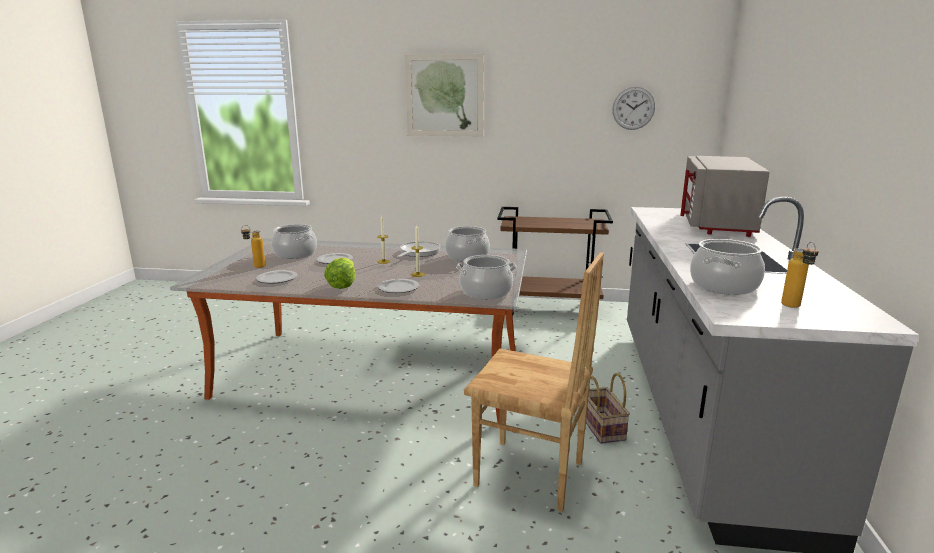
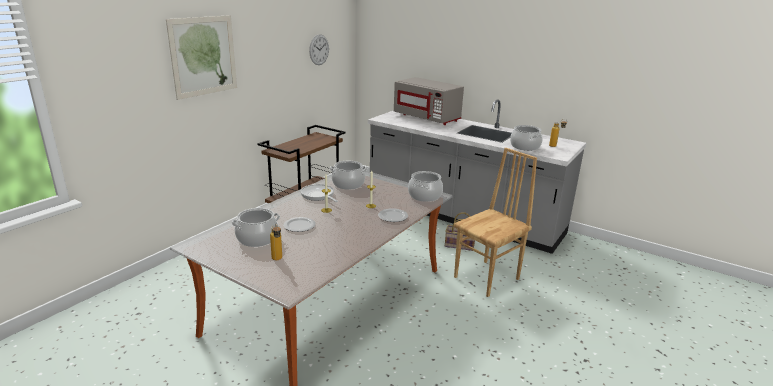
camera: 65 degrees left, 5 degrees up
plate [256,270,297,284] -> none
lettuce [324,258,356,289] -> none

